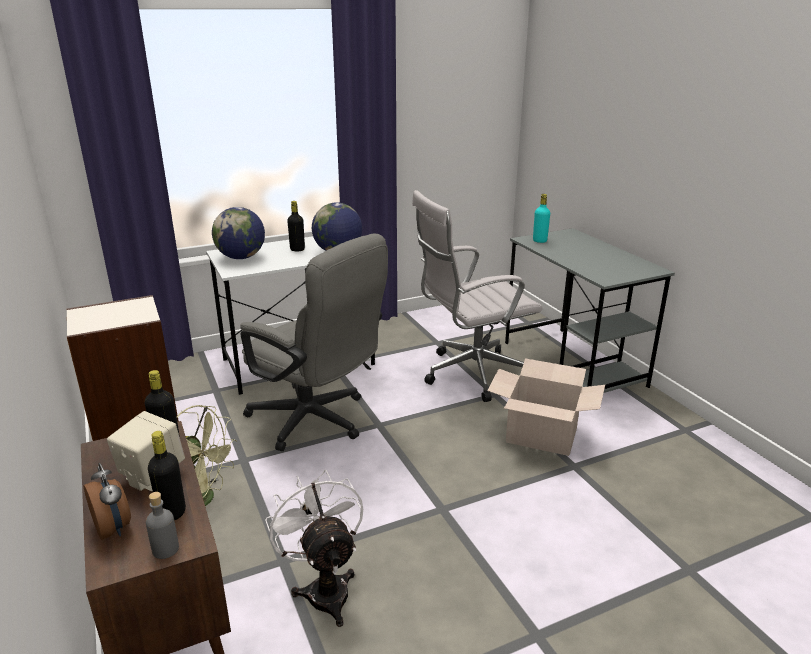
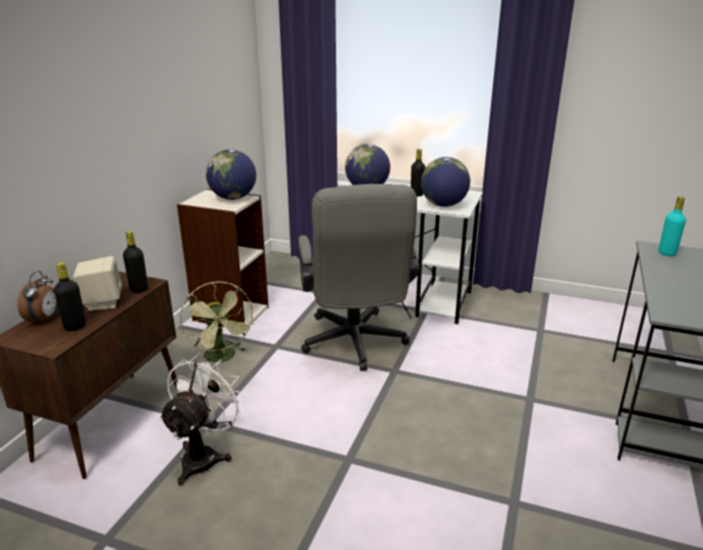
camera: 45 degrees right, 0 degrees up
grey bottle [146,492,179,559] -> none
white office chair [412,190,543,402] -> none
cardboard box [487,358,605,456] -> none
none -> globe [206,149,256,200]

